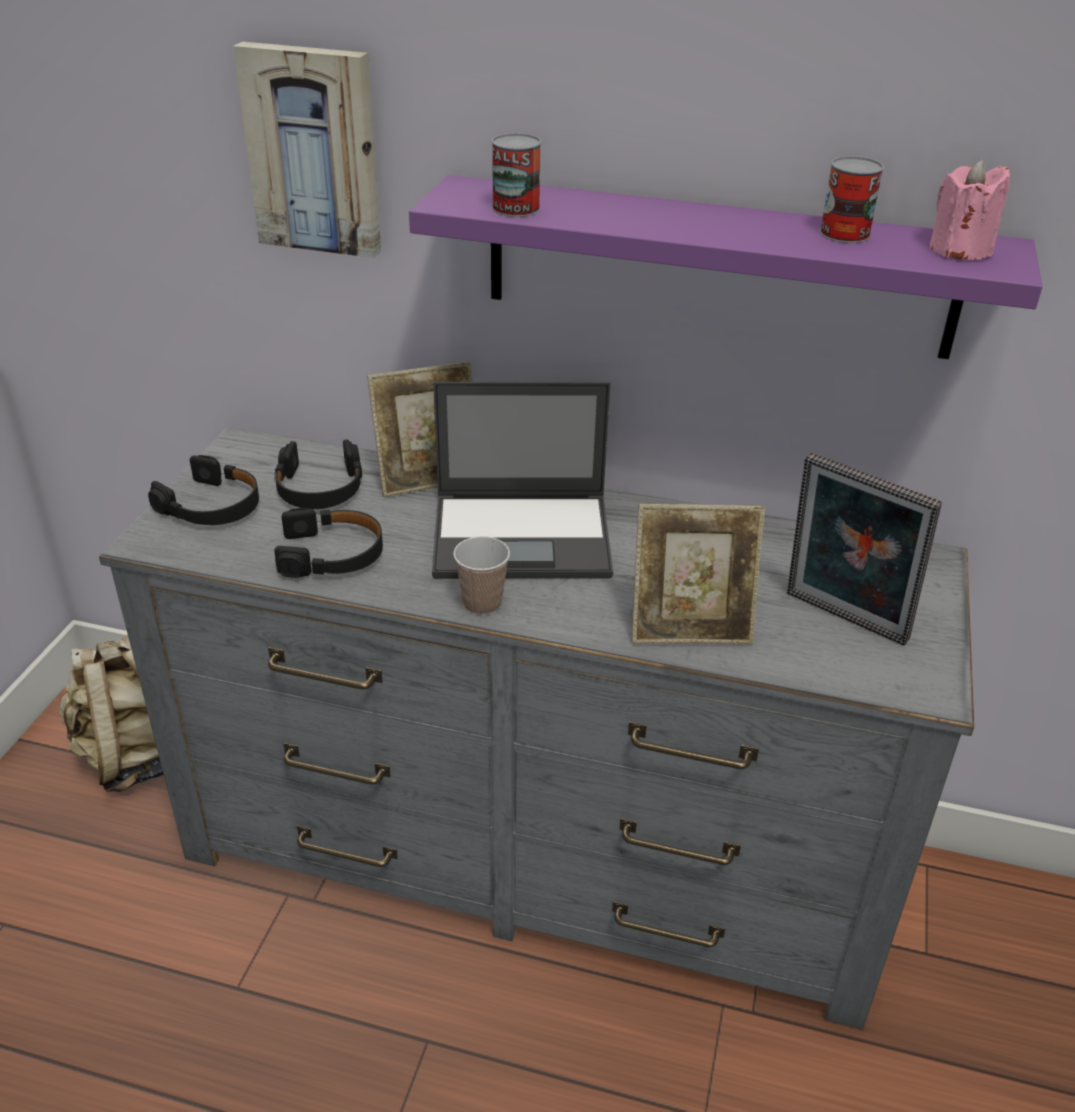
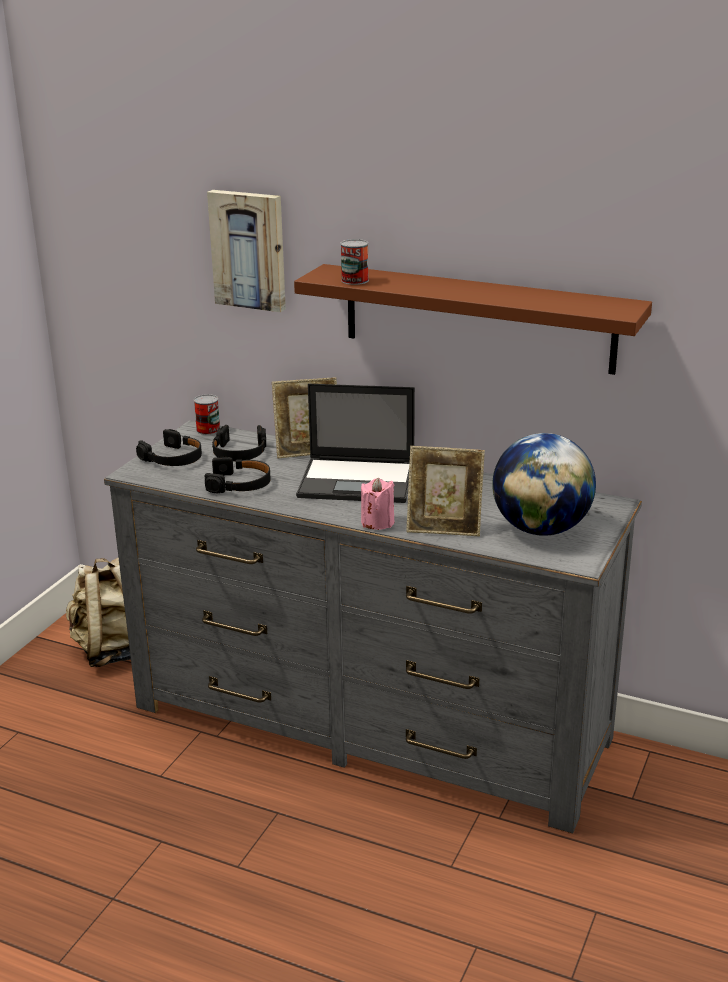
camera: 10 degrees right, 10 degrees down
purple shelf [409,175,1043,359] -> brown shelf [294,264,652,375]
cup [453,536,510,615] -> none
picture frame [787,453,942,646] -> globe [492,433,596,536]
can [820,156,884,243] -> can moved to [194,394,220,435]
pink candle [930,159,1010,260] -> pink candle moved to [361,477,394,530]

